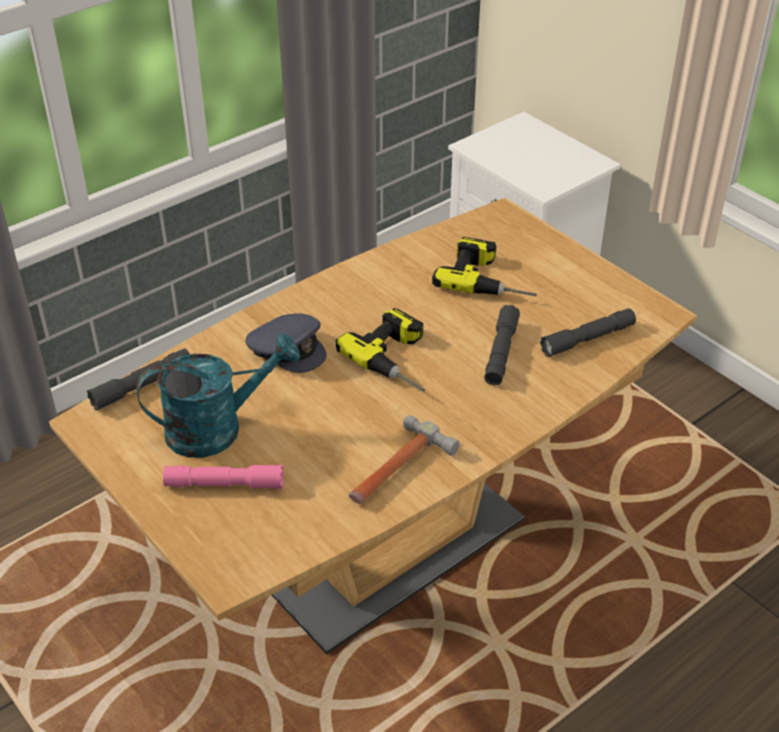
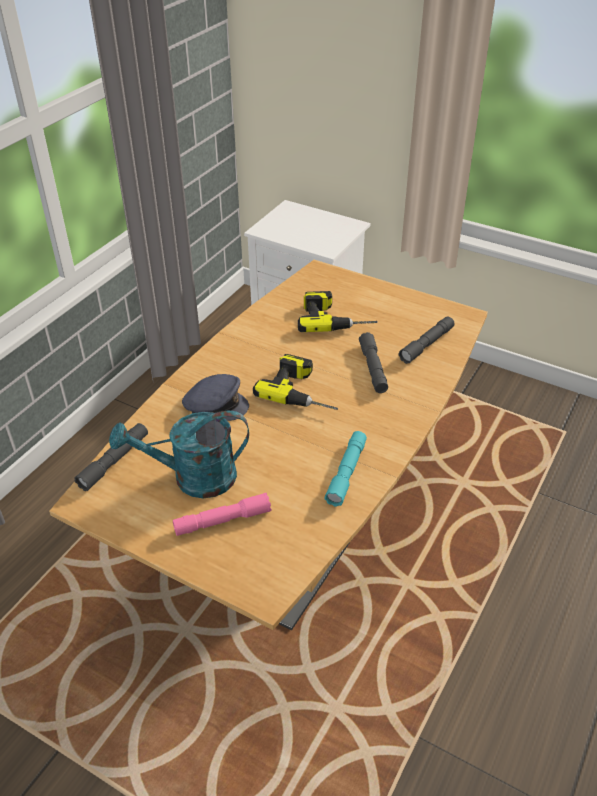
camera: 20 degrees left, 0 degrees up
turquoise watering can [136,334,300,458] -> turquoise watering can turned 150 degrees counterclockwise [109,411,249,498]
hammer [349,415,460,504] -> turquoise flashlight [324,431,367,507]

